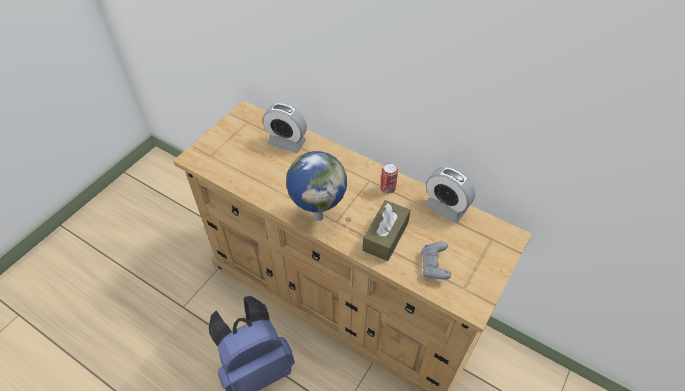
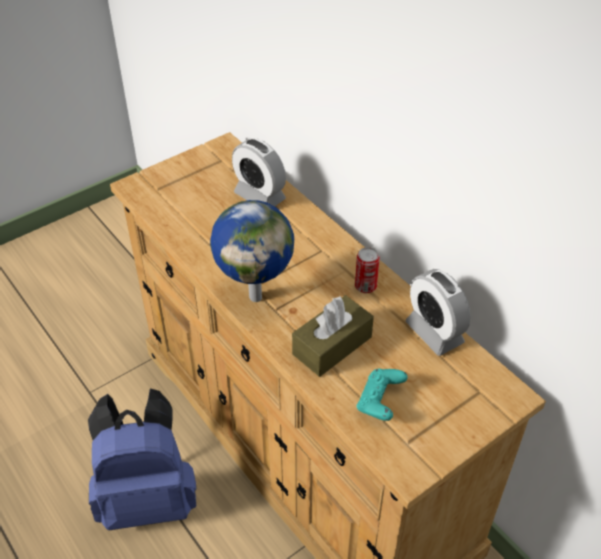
camera: 20 degrees right, 5 degrees down
grey game controller [421,242,451,279] -> turquoise game controller [357,369,408,421]

